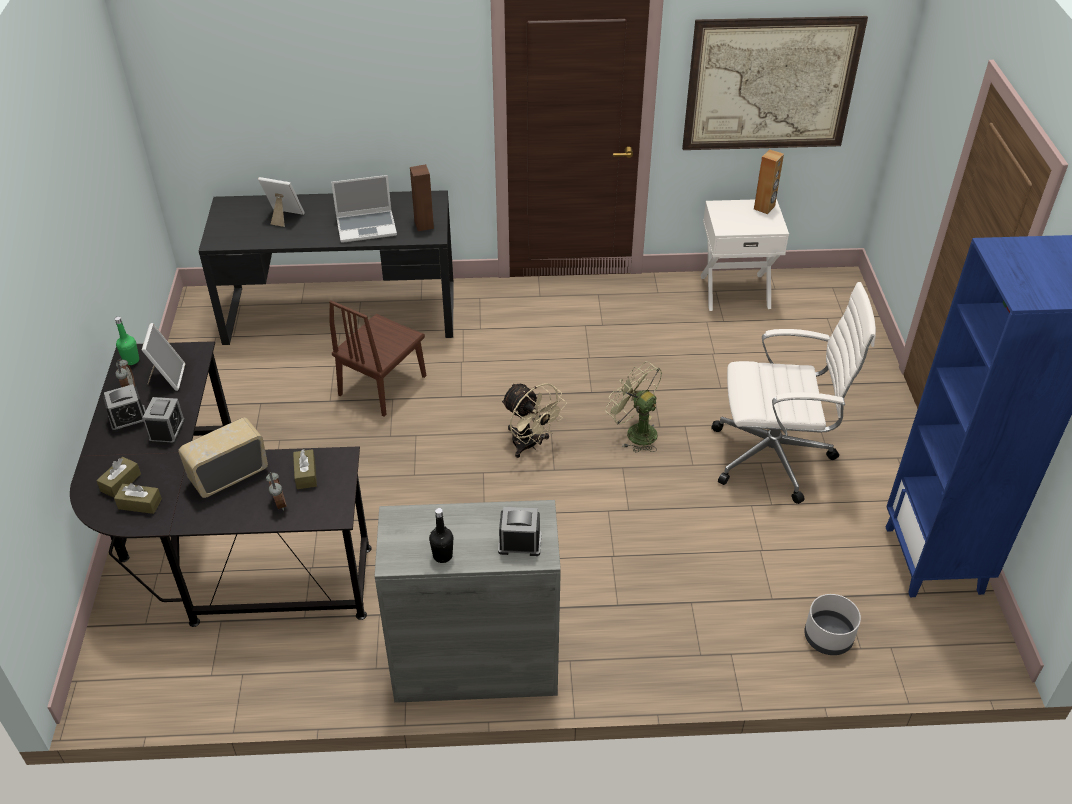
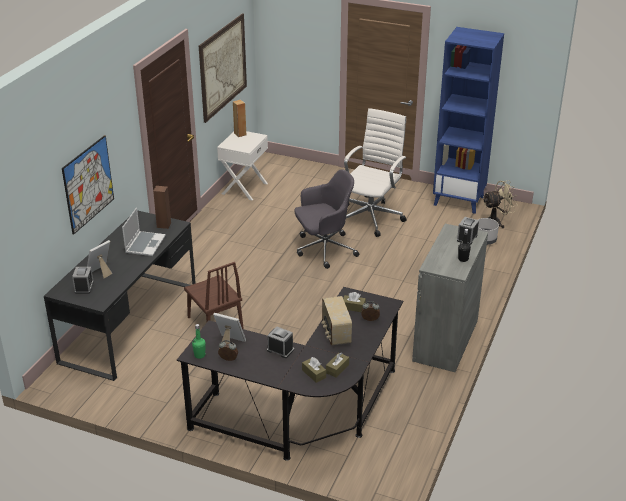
camera: 65 degrees left, 10 degrees down
alarm clock [103,384,146,432] -> alarm clock moved to [72,267,94,294]
beige fan [501,383,567,458] -> beige fan moved to [483,180,517,228]
green fan [605,361,662,452] -> grey office chair [294,169,359,269]
none -> picture [62,135,114,235]

